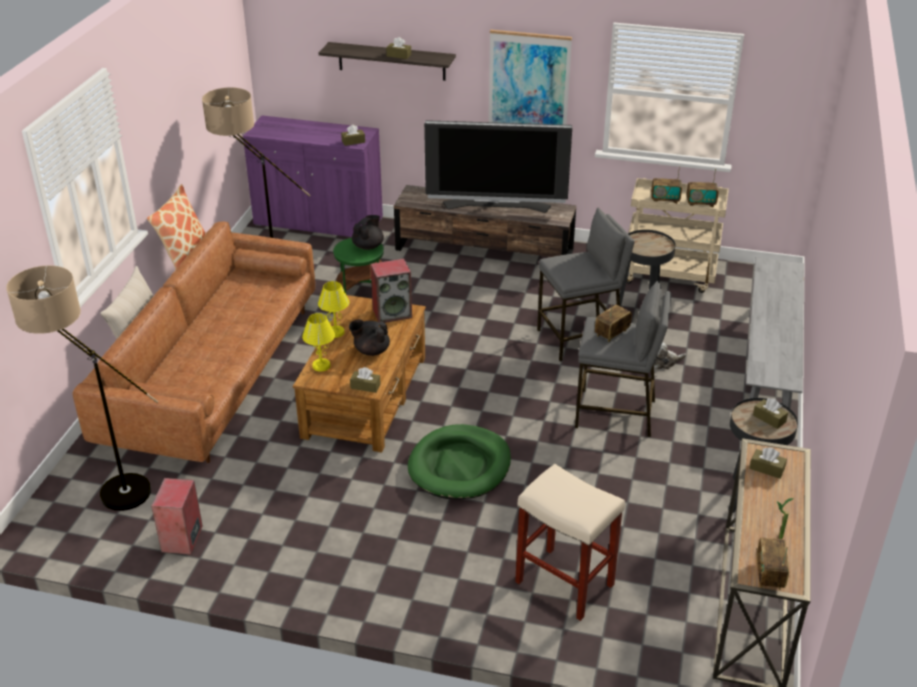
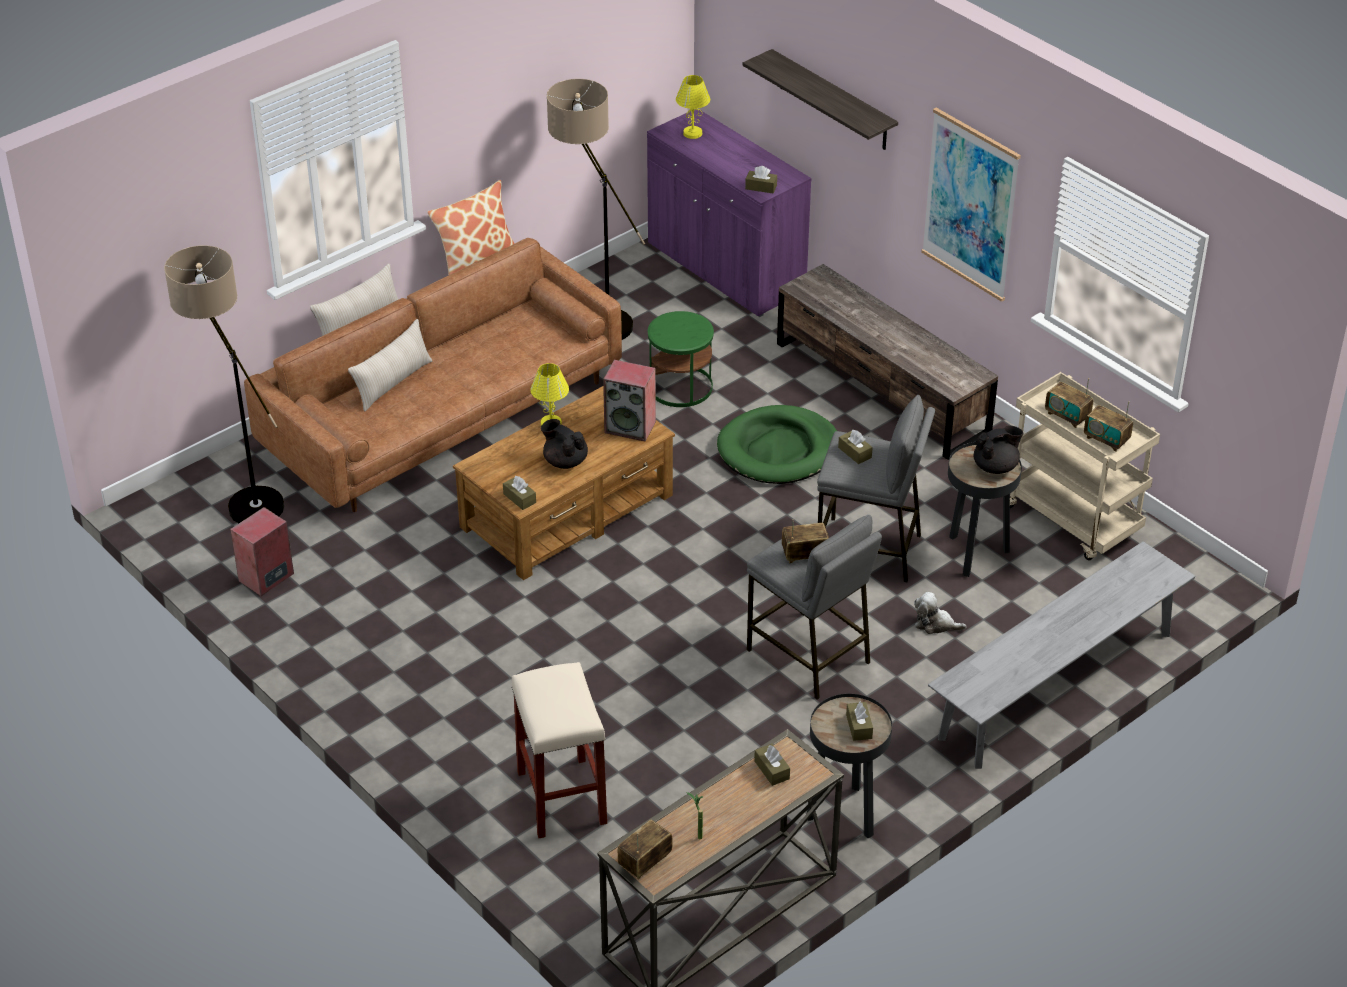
camera: 35 degrees right, 5 degrees up
yellow table lamp [302,313,335,371] -> yellow table lamp moved to [676,75,710,139]
black teapot [352,215,384,250] -> black teapot moved to [974,426,1023,474]
brown tissue box [386,37,411,59] -> brown tissue box moved to [838,430,872,464]
green dog bed [408,424,511,500] -> green dog bed moved to [717,405,837,484]
television [424,120,572,213] -> none
none -> beige pillow [348,319,432,412]

